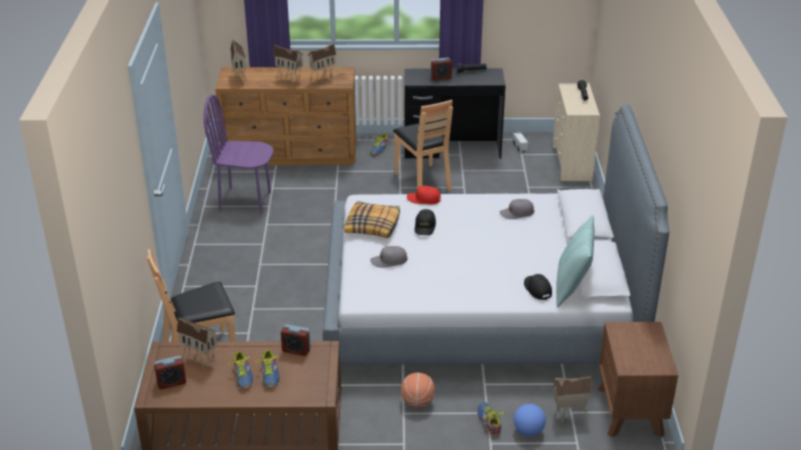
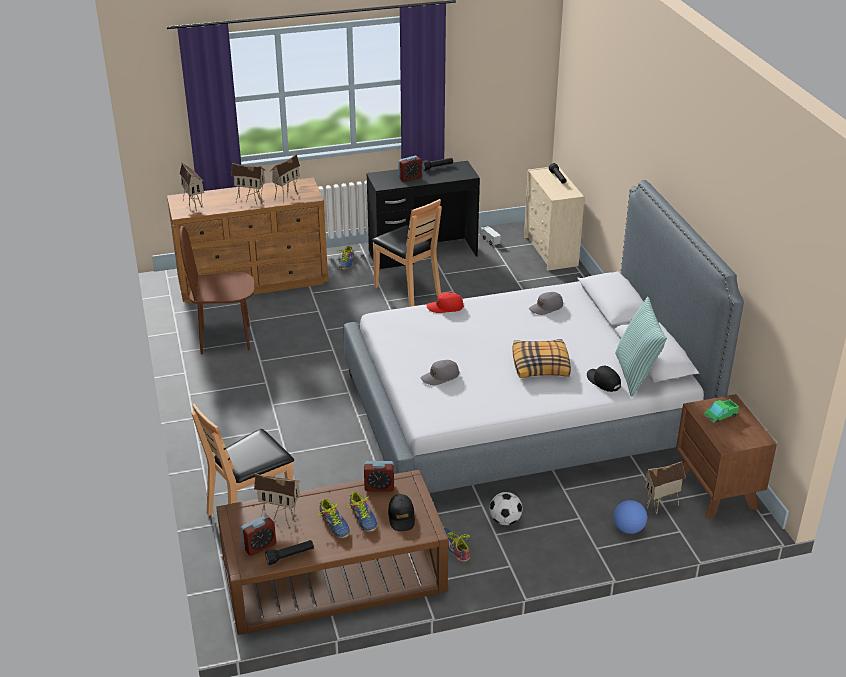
camera: 15 degrees left, 0 degrees up
purple chair [204,95,273,213] -> brown chair [179,226,255,355]
pillow [344,201,400,238] -> pillow moved to [513,339,571,378]
basketball [401,373,435,408] -> football [490,492,522,525]
black cap [415,209,436,235] -> black cap moved to [388,494,415,531]
shoe [477,402,504,436] -> shoe moved to [444,528,472,562]
none -> black flashlight [265,540,314,565]
none -> toy truck [703,399,739,423]

